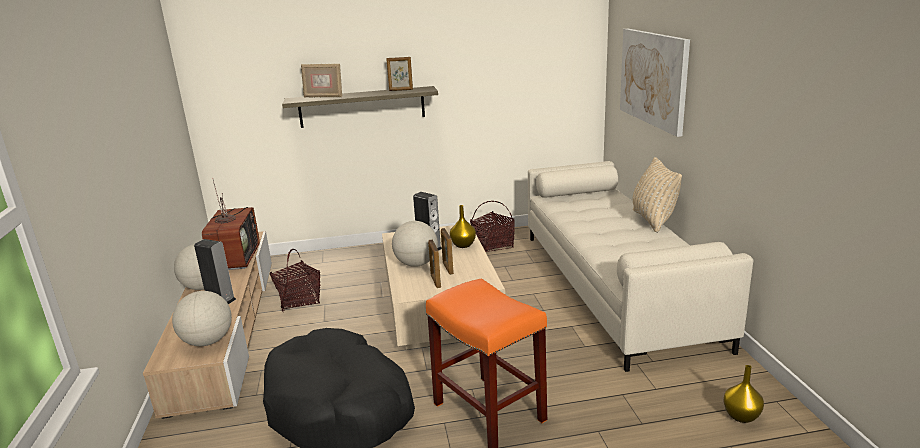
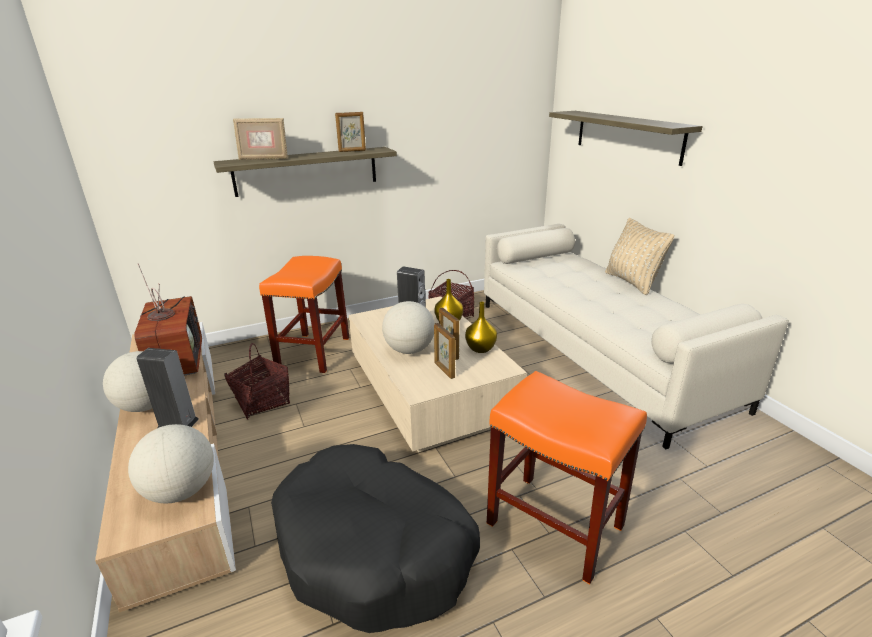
camera: 15 degrees left, 5 degrees up
picture [620,29,690,137] -> shelf [549,111,703,166]
yellow vase [723,365,764,423] -> yellow vase moved to [465,302,497,353]
none -> orange stool [259,256,349,373]

